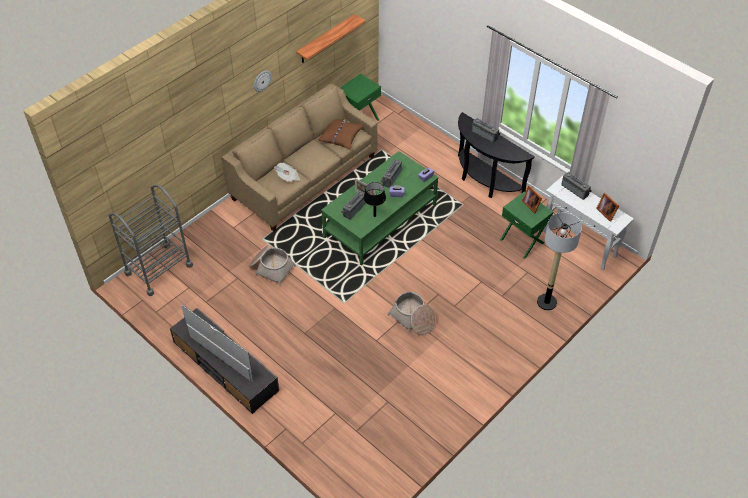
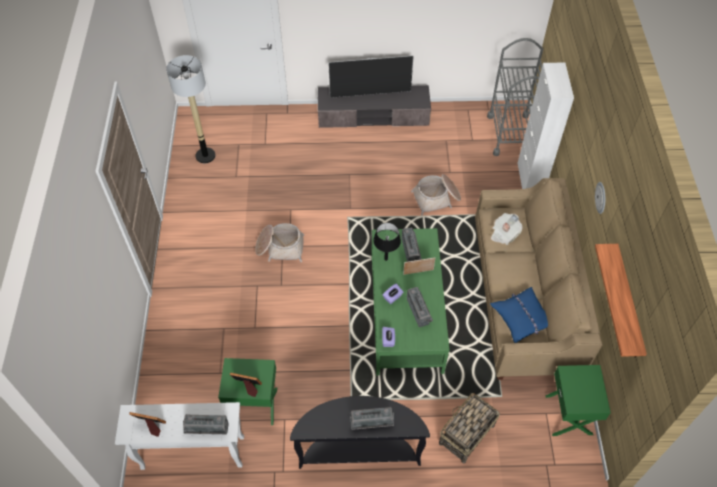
camera: 135 degrees right, 5 degrees up
brown pillow [318,119,363,150] -> blue pillow [490,287,548,343]
floor lamp [537,212,582,310] -> floor lamp moved to [166,55,215,163]
none -> basket [439,393,500,464]
none -> white cabinet [517,62,574,189]

